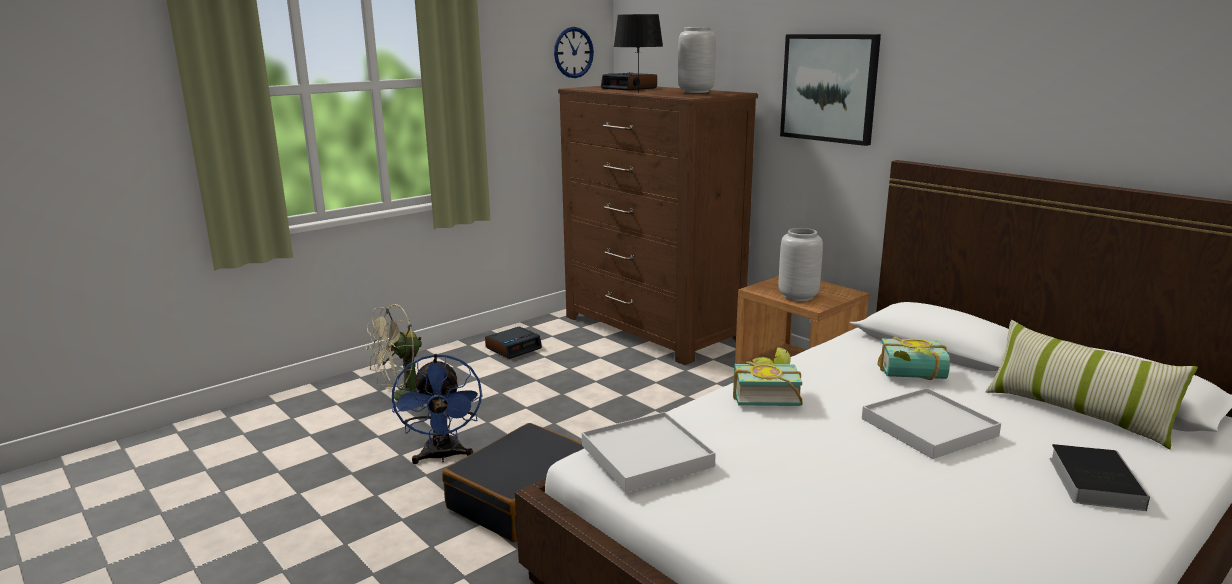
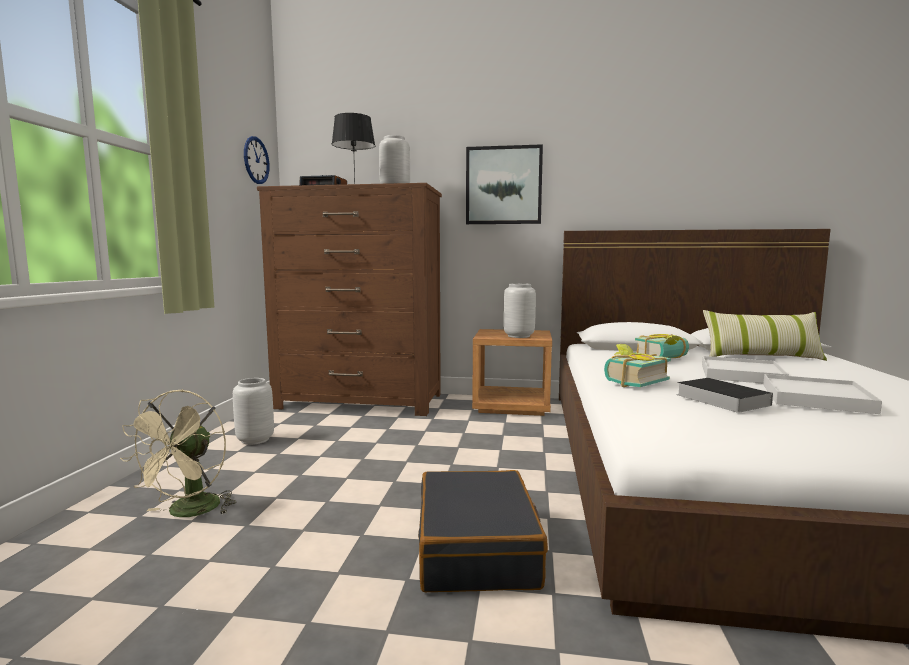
camera: 40 degrees left, 10 degrees down
blue fan [392,354,482,464] -> none
alarm clock [485,326,542,359] -> grey vase [233,378,274,445]
white tray [582,412,716,492] -> white tray moved to [763,374,882,414]
book [1050,444,1150,511] -> book moved to [676,378,773,413]

